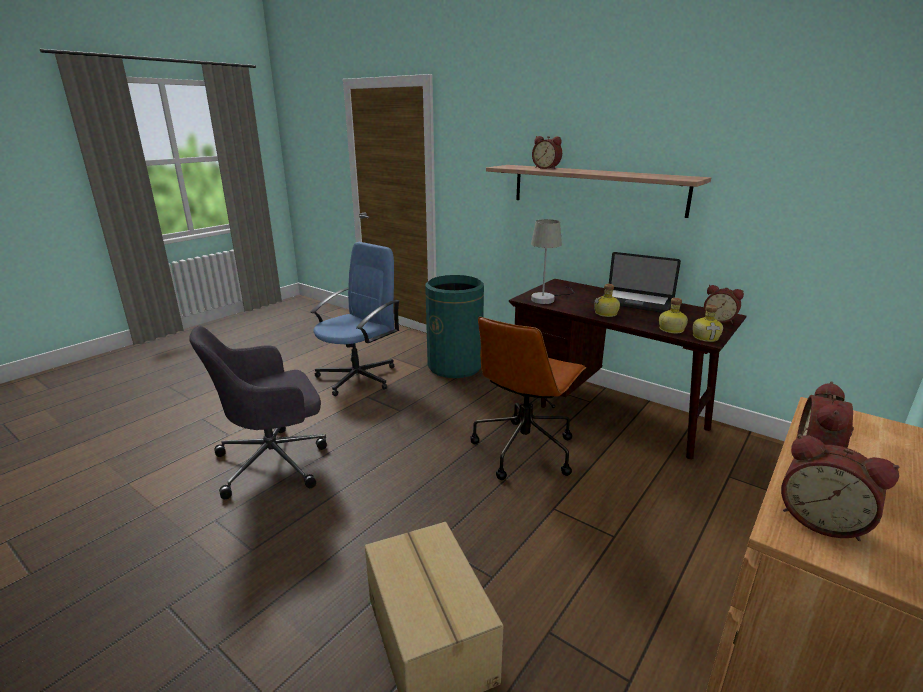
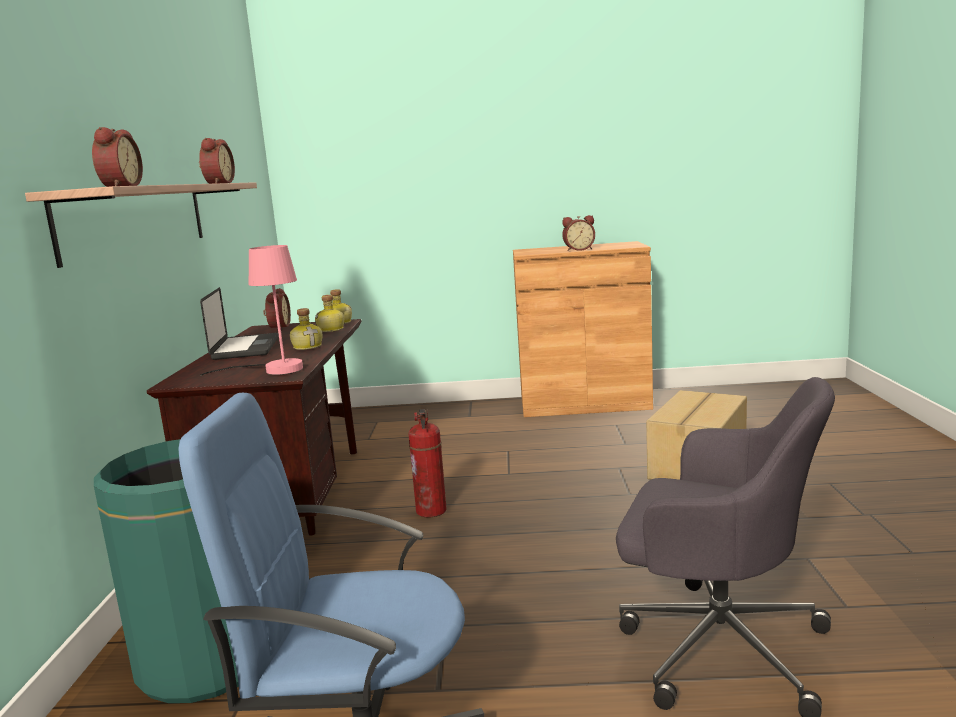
camera: 125 degrees left, 10 degrees down
brown office chair [471,317,586,480] -> fire extinguisher [408,409,447,518]
grey table lamp [531,219,574,304] -> pink table lamp [201,245,303,376]
alarm clock [781,434,899,541] -> alarm clock moved to [199,138,235,184]

